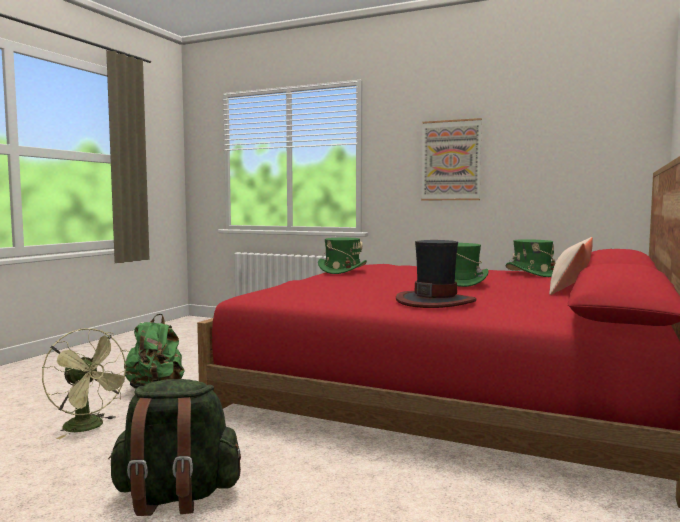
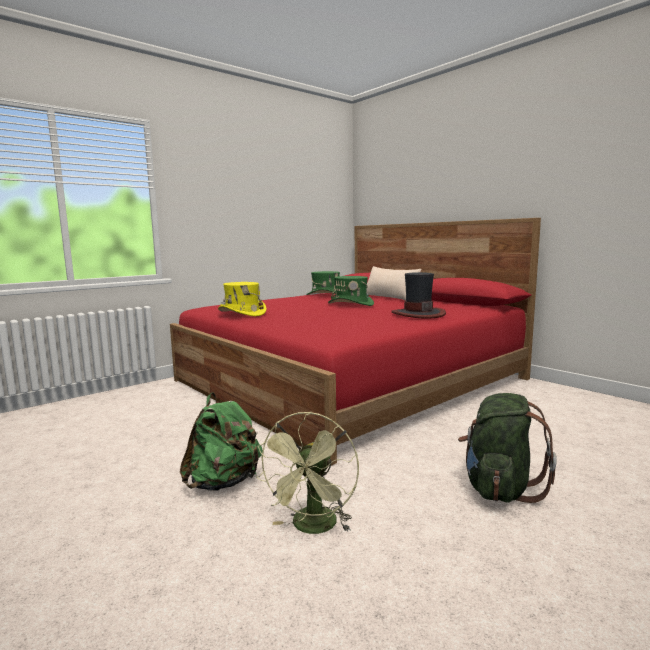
camera: 65 degrees left, 5 degrees up
green fan [42,328,132,439] -> green fan turned 135 degrees clockwise [256,412,359,534]
green hat [318,238,367,274] -> yellow hat [218,282,266,316]
picture [421,118,482,200] -> none

